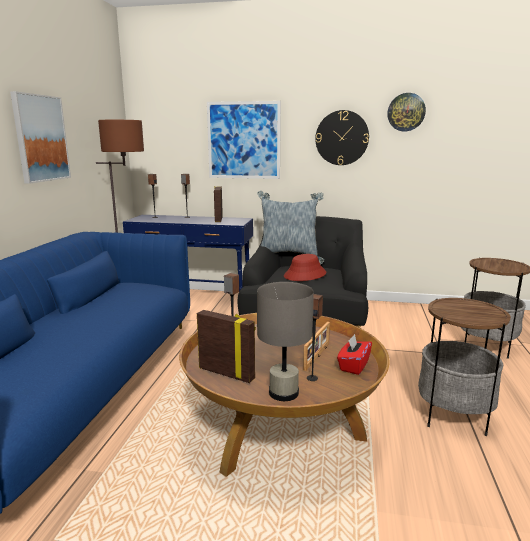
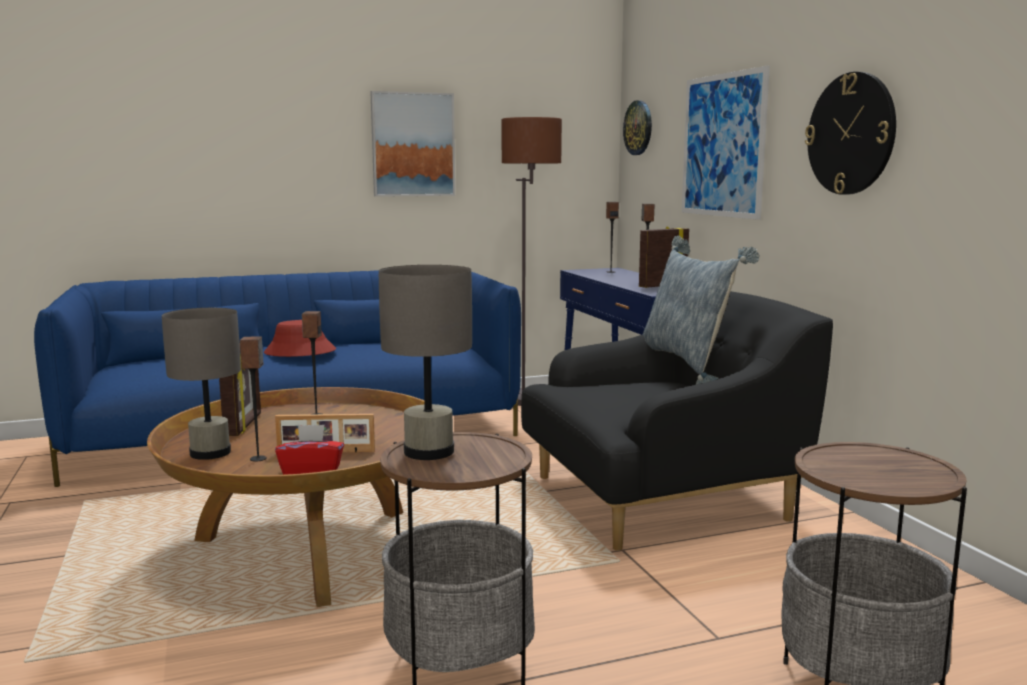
camera: 60 degrees right, 5 degrees down
red hat [284,254,326,281] -> red hat moved to [264,320,336,357]
wall clock [387,93,426,131] -> wall clock moved to [623,100,652,155]
none -> grey table lamp [379,265,472,460]

